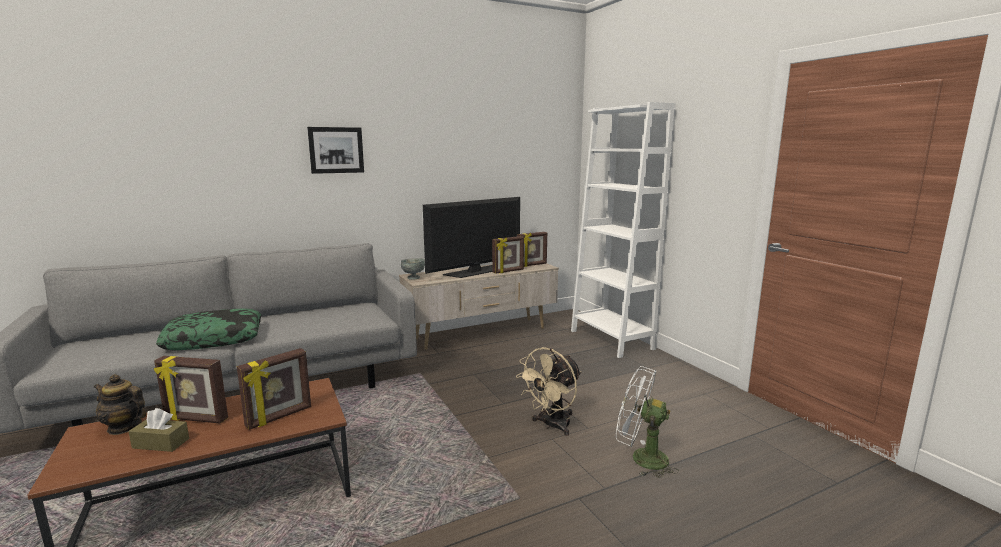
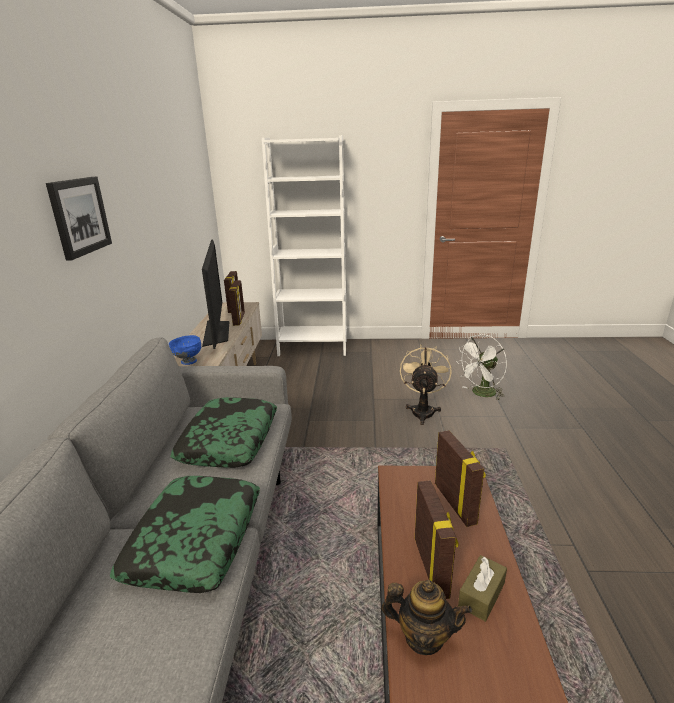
camera: 60 degrees left, 10 degrees up
teapot [94,374,146,435] -> teapot turned 120 degrees counterclockwise [381,580,472,655]
picture frame [154,356,228,424] -> picture frame turned 45 degrees counterclockwise [415,481,459,599]
grey bowl [401,258,425,280] -> blue bowl [169,335,201,365]
beige fan [516,347,581,436] -> beige fan turned 150 degrees counterclockwise [400,344,452,425]
none -> pillow [170,397,277,468]

